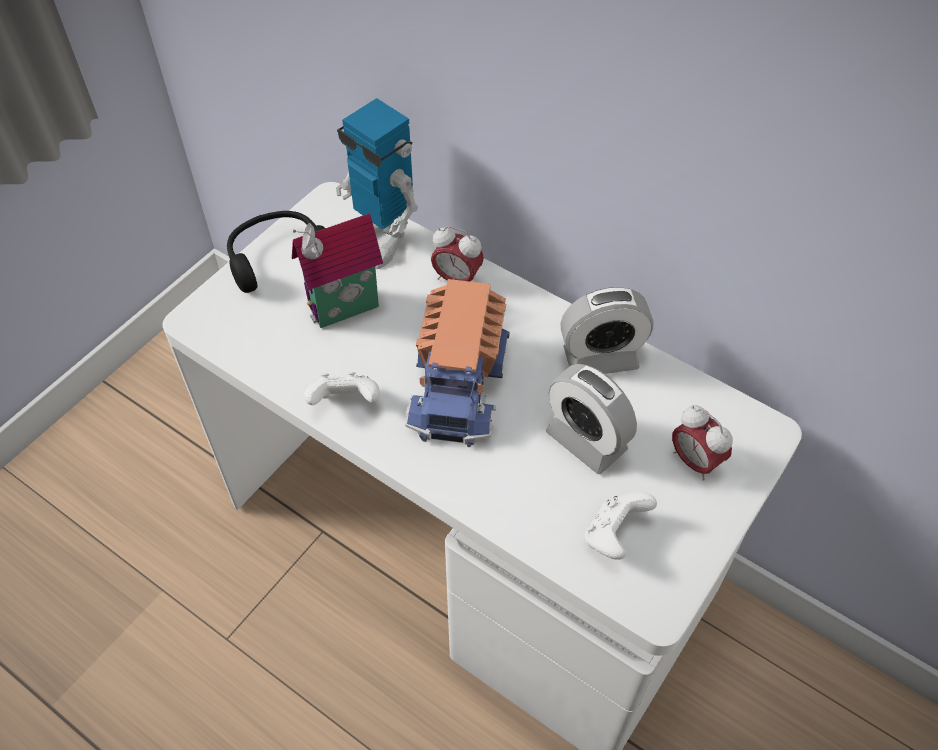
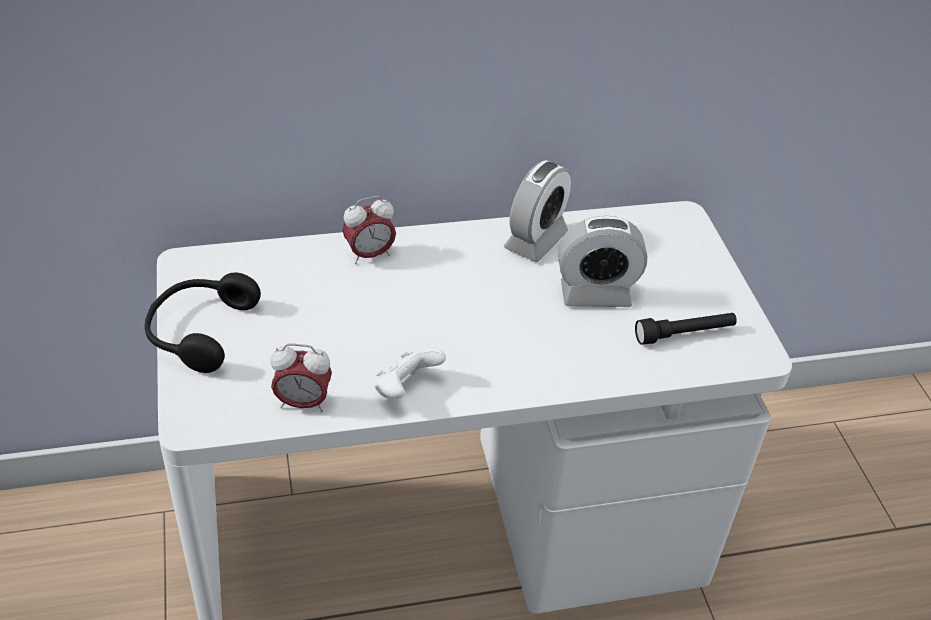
camera: 50 degrees left, 10 degrees down
toy house [292,213,383,328] -> none
toy robot [336,98,418,269] -> none
toy truck [406,279,510,447] -> none
white game controller [584,492,657,560] -> black flashlight [635,313,737,345]
alarm clock [672,406,733,481] -> alarm clock moved to [270,343,332,412]

